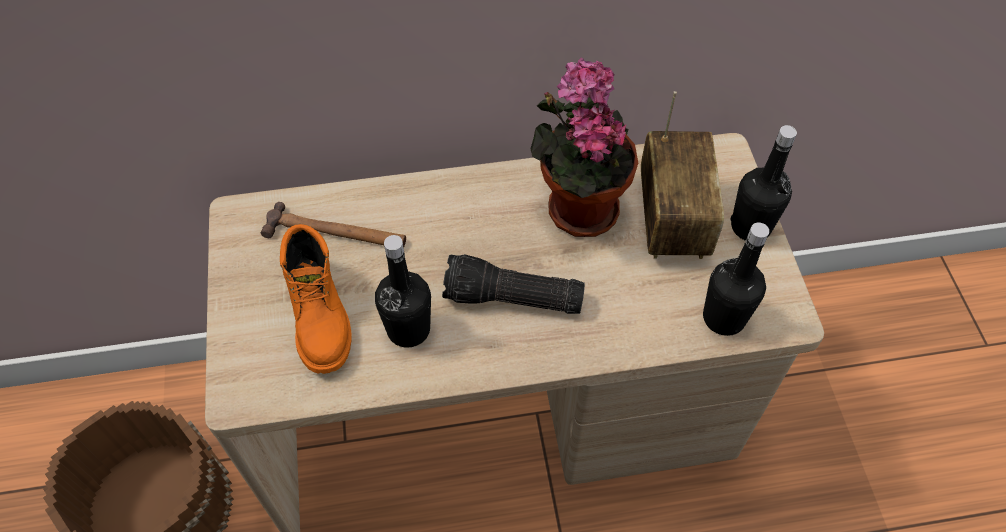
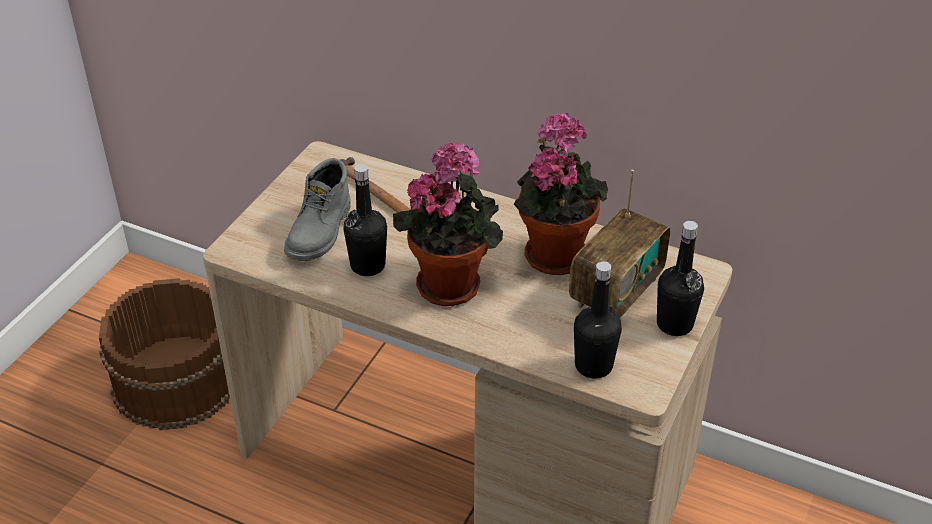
camera: 35 degrees right, 15 degrees down
orange boot [280,224,351,374] -> grey boot [284,158,351,261]
flashlight [442,254,585,314] -> potted plant [393,141,503,306]

